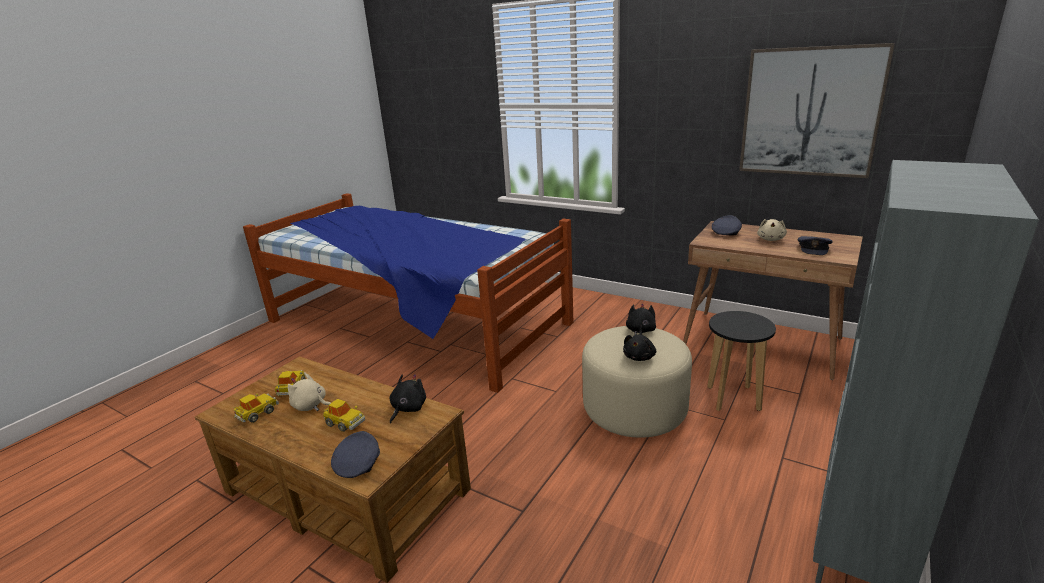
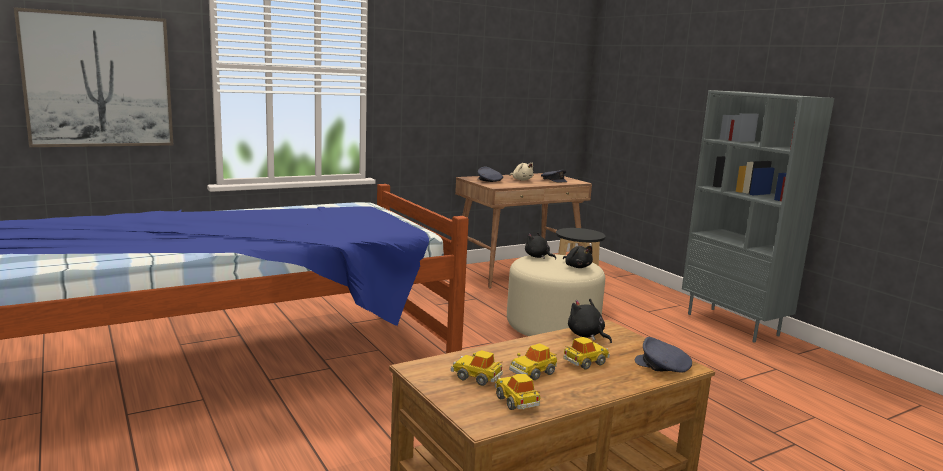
camera: 65 degrees left, 10 degrees down
beige plush toy [288,372,331,411] -> toy car [509,343,557,380]
picture [739,43,895,178] -> picture moved to [14,7,173,147]

